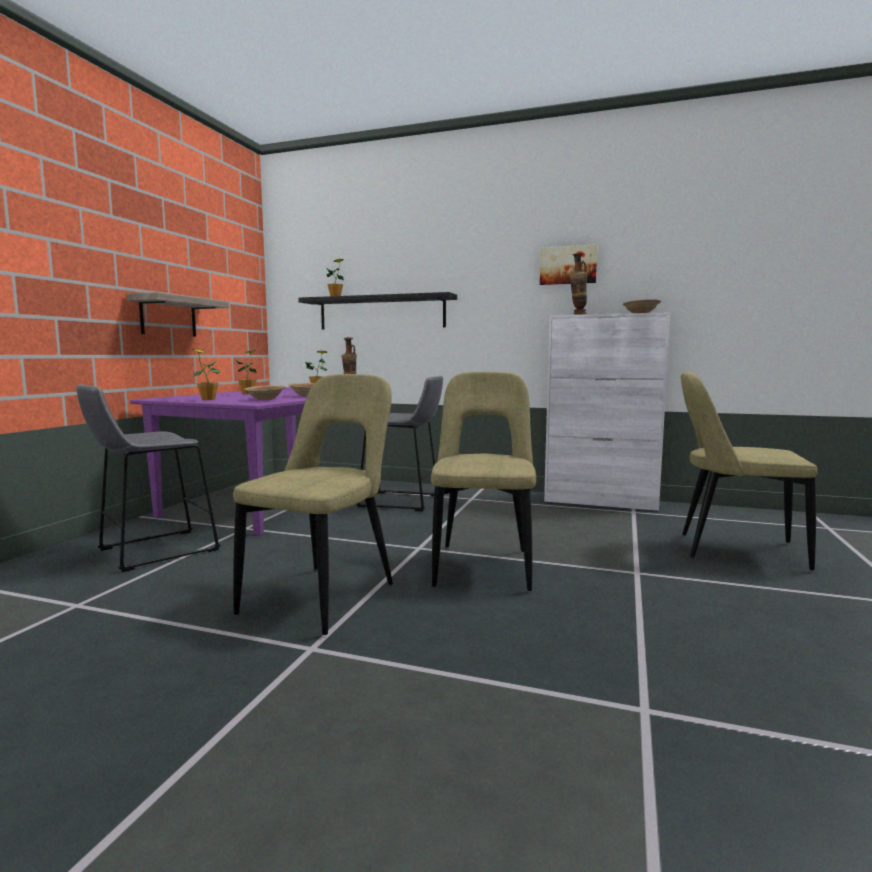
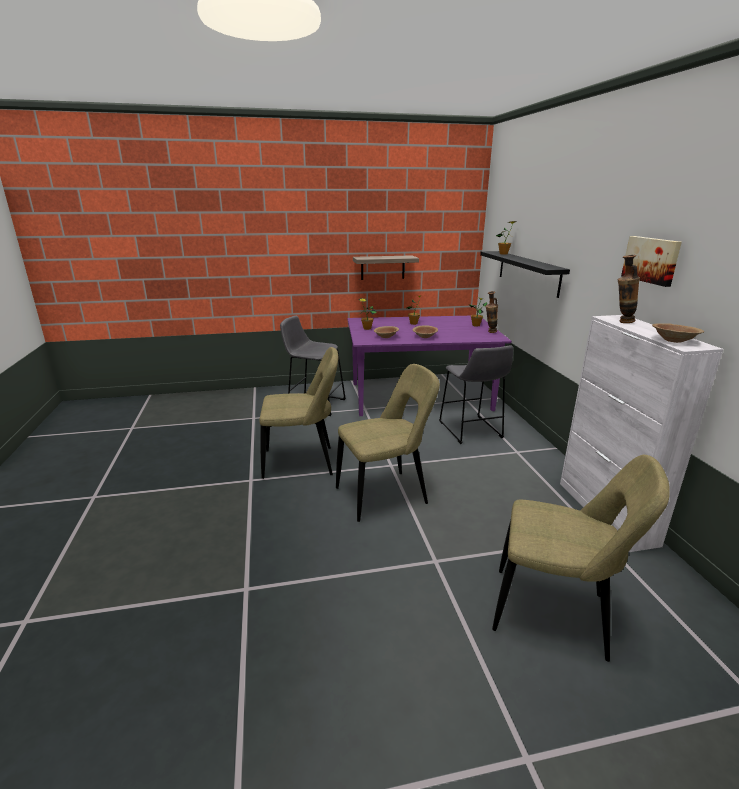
camera: 60 degrees right, 15 degrees up
beige chair [681,371,818,570] -> beige chair turned 120 degrees clockwise [492,455,670,662]

